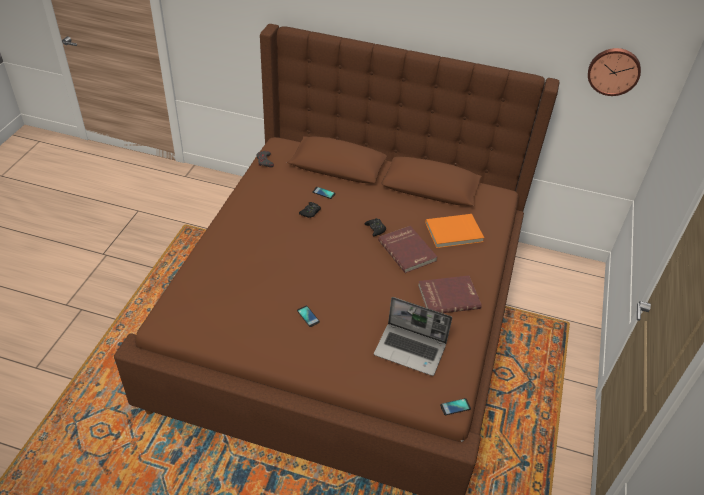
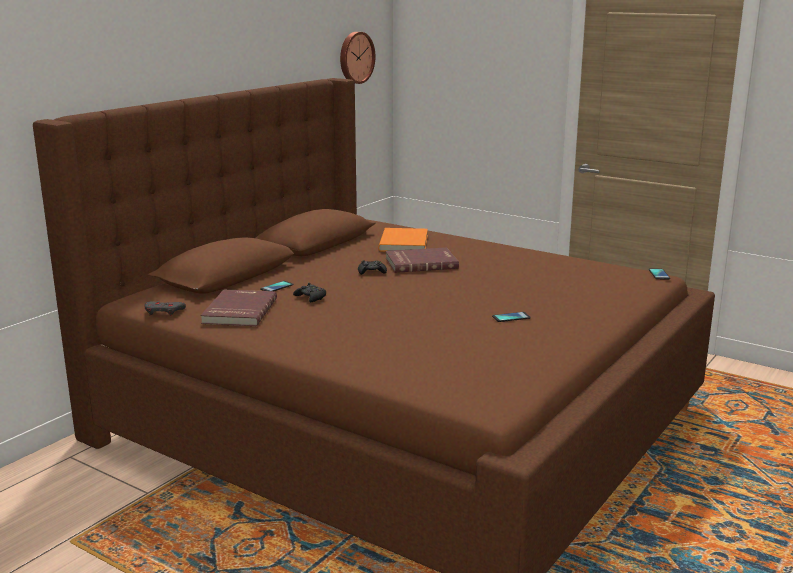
camera: 70 degrees left, 25 degrees down
laptop [374,297,452,376] -> none
red book [418,276,482,313] -> red book moved to [200,289,277,326]

